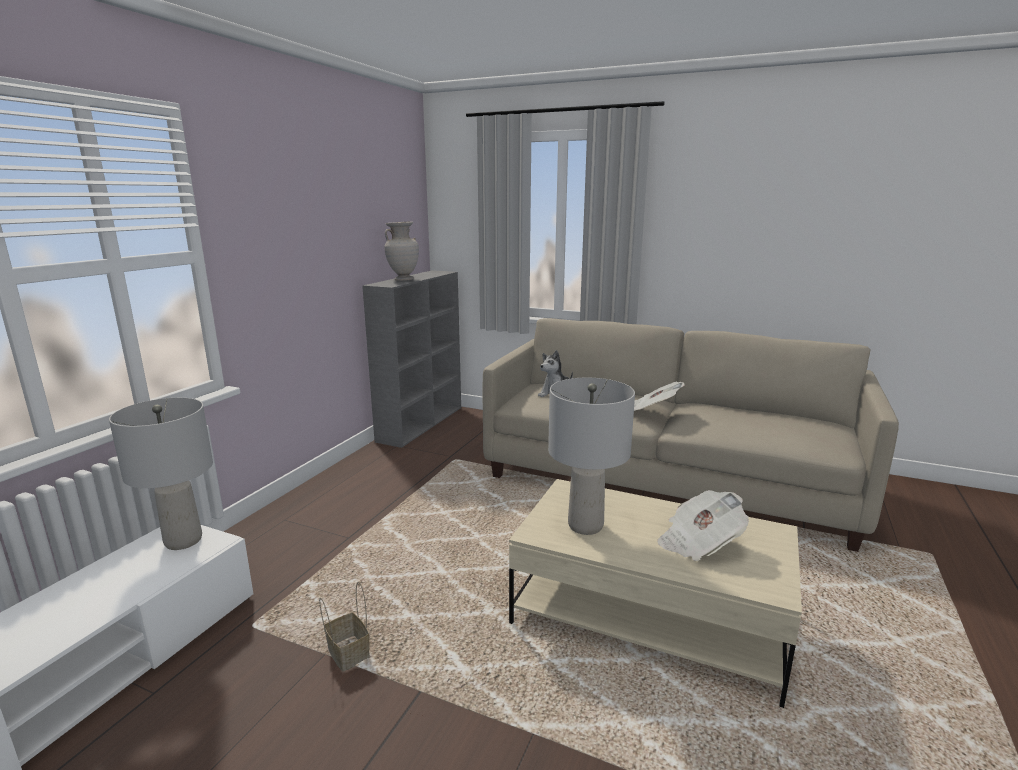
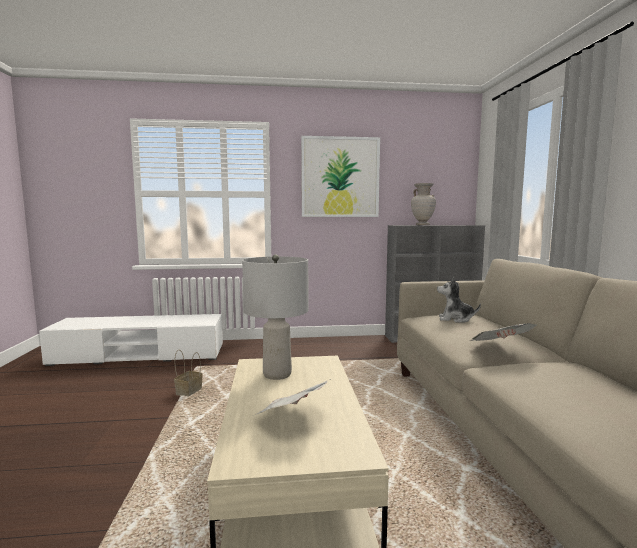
camera: 60 degrees right, 10 degrees down
grey table lamp [109,398,213,550] -> none
none -> picture [301,136,380,217]

